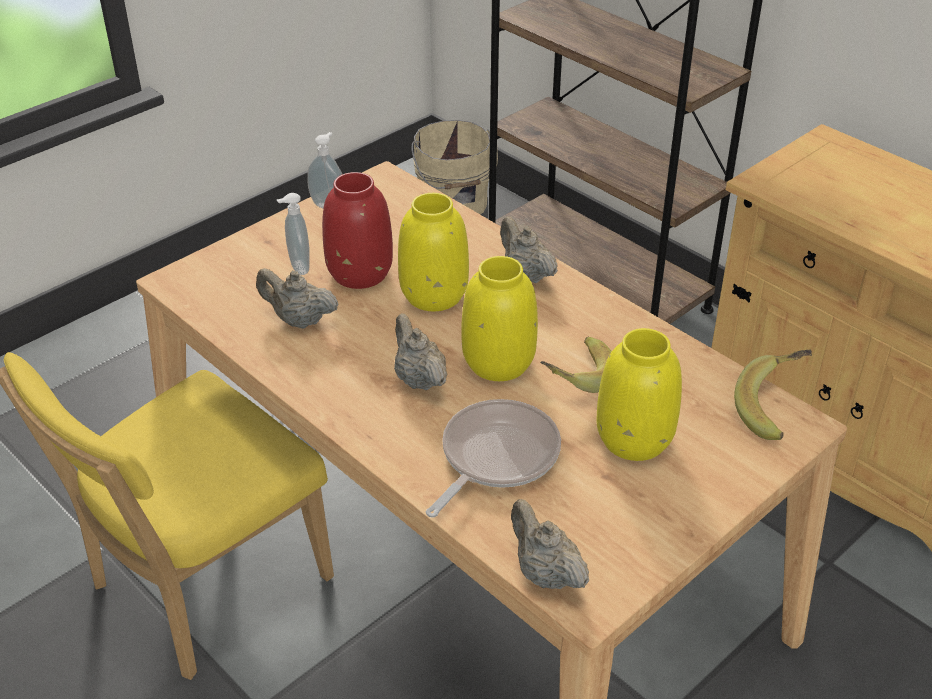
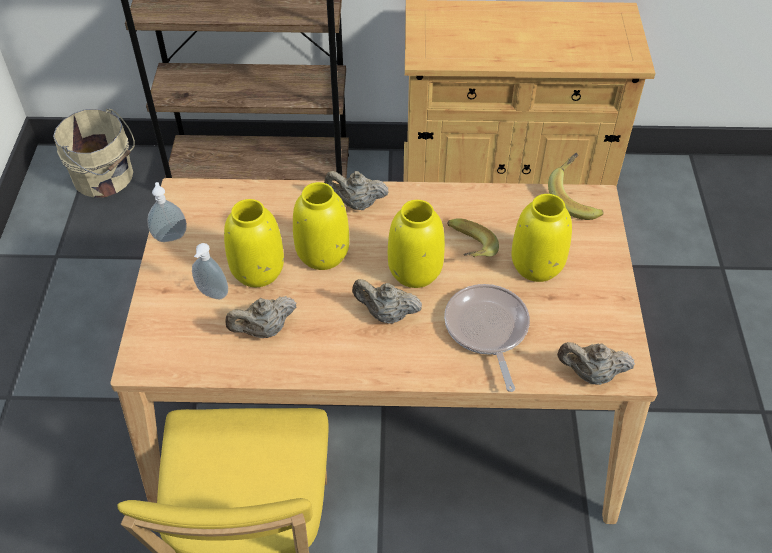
camera: 45 degrees left, 10 degrees up
red vase [322,172,393,289] -> yellow vase [224,199,284,287]

